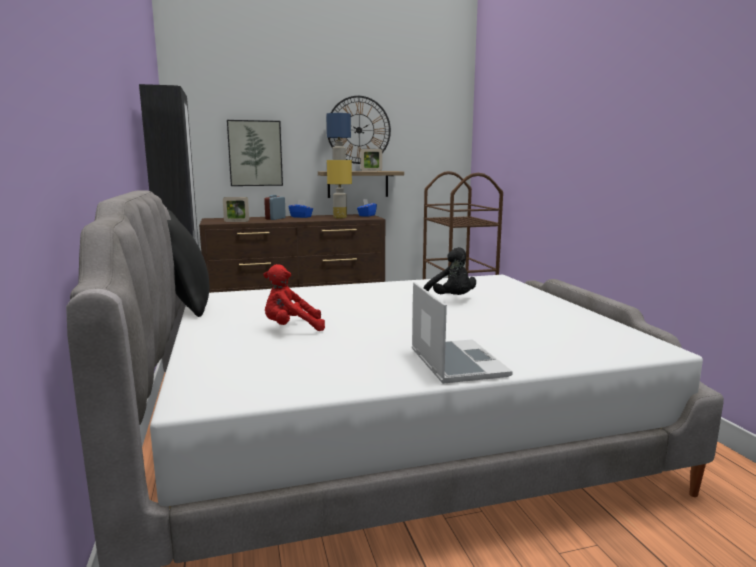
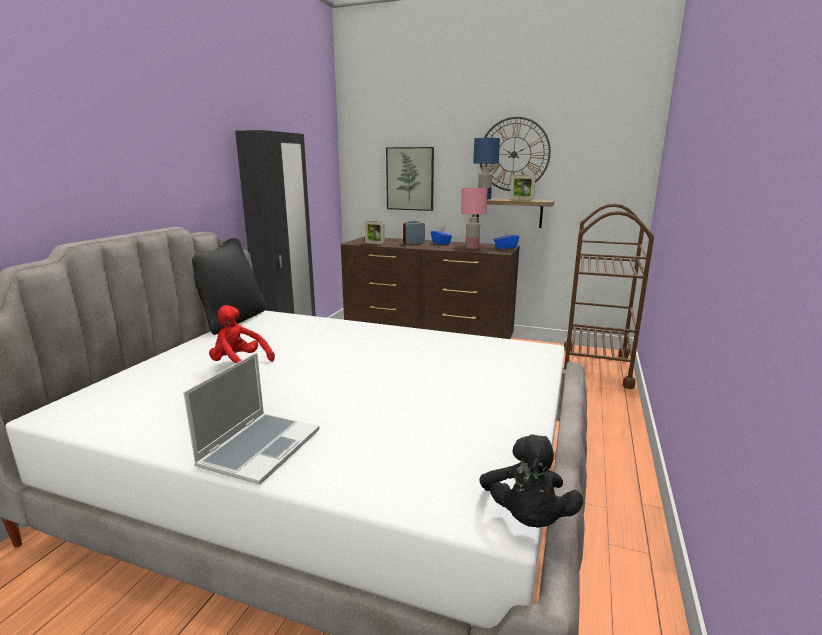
camera: 35 degrees right, 5 degrees up
yellow table lamp [327,160,352,218] -> pink table lamp [461,188,488,249]
black plush toy [424,247,476,295] -> black plush toy moved to [479,434,583,528]

